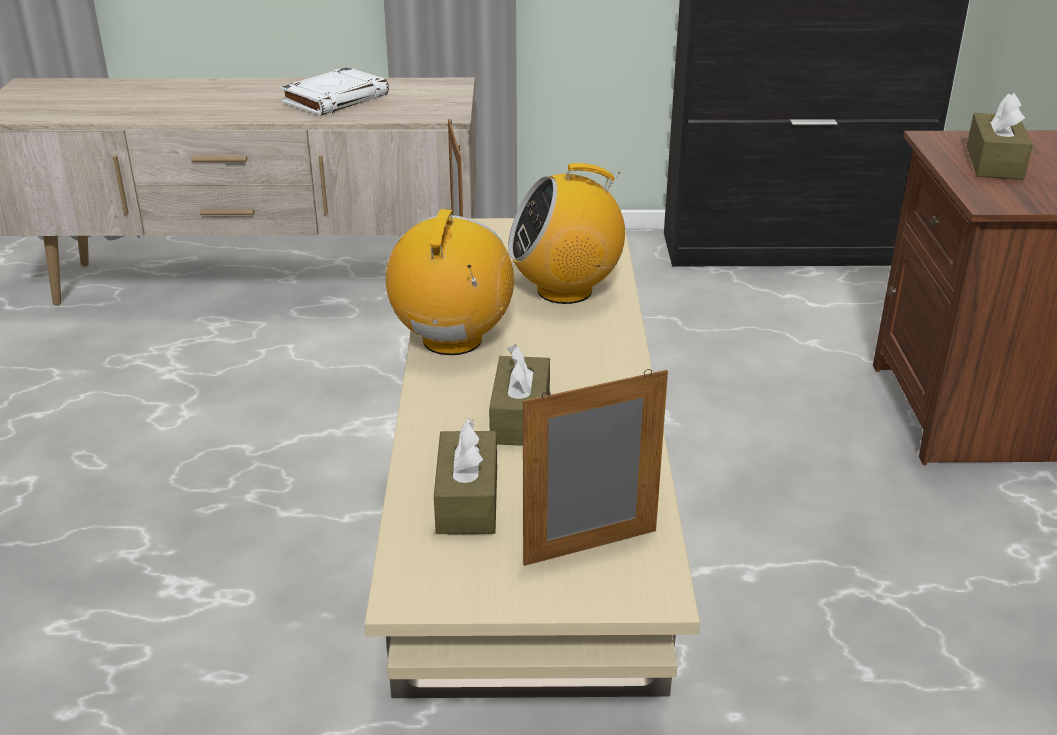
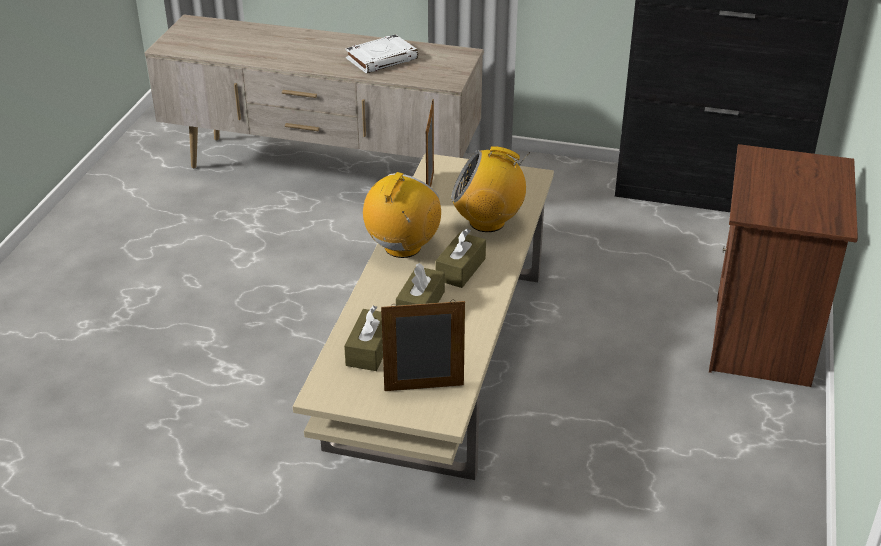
camera: 15 degrees right, 5 degrees up
brown tissue box [967,93,1033,180] -> brown tissue box moved to [435,229,486,288]

